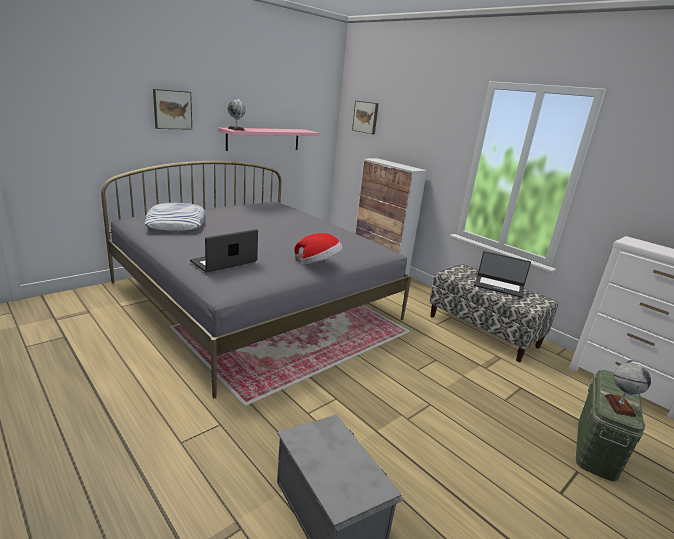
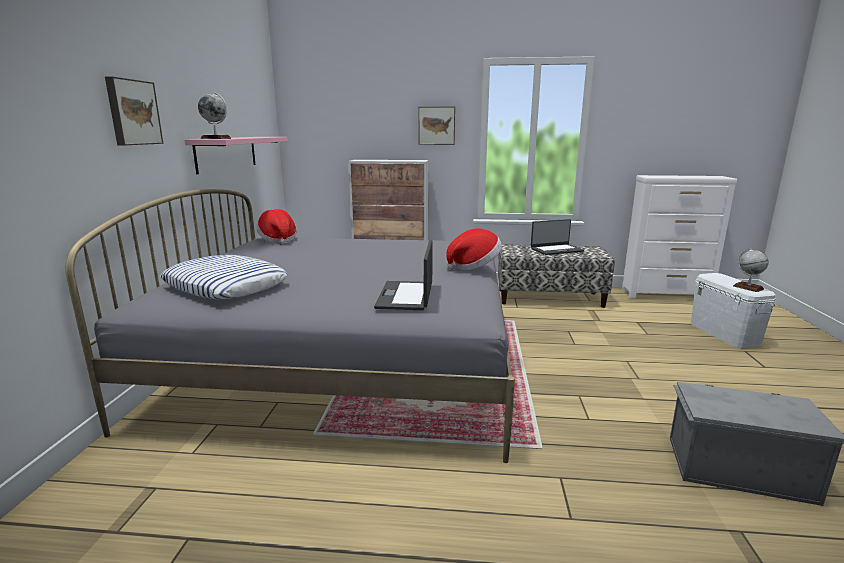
camera: 40 degrees left, 5 degrees down
picture [352,101,379,134] -> picture moved to [419,107,455,145]
green storage box [576,370,645,481] -> white storage box [691,273,776,348]
none -> hat [257,209,297,244]

